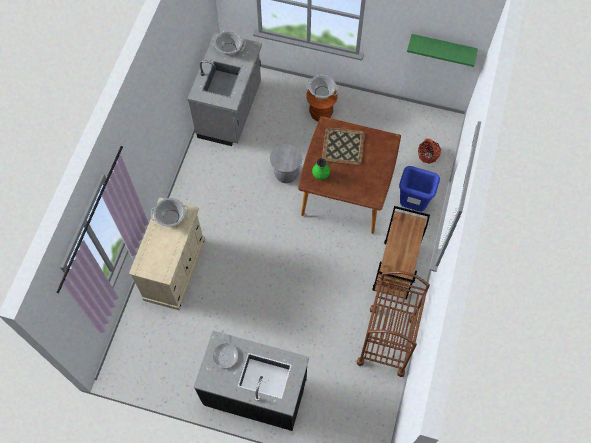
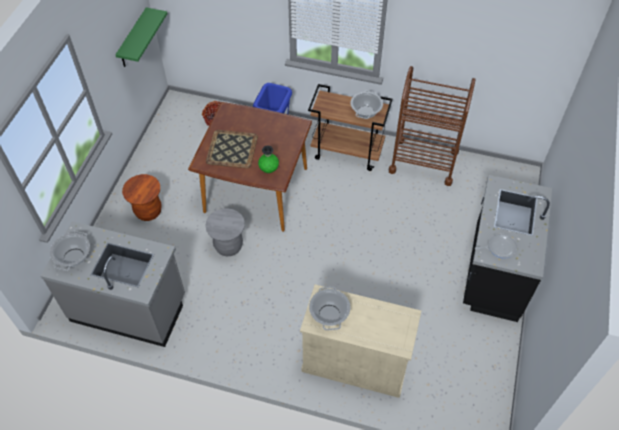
camera: 90 degrees left, 10 degrees down
cooking pot [306,75,339,99] -> cooking pot moved to [351,91,383,119]

